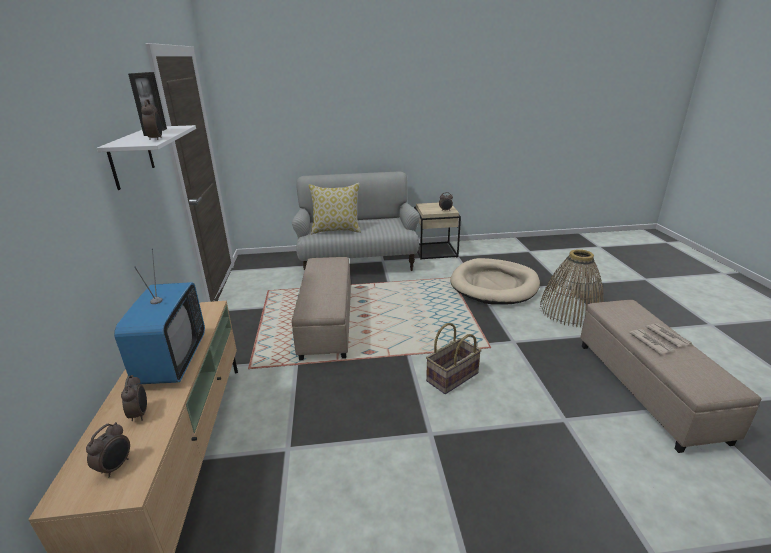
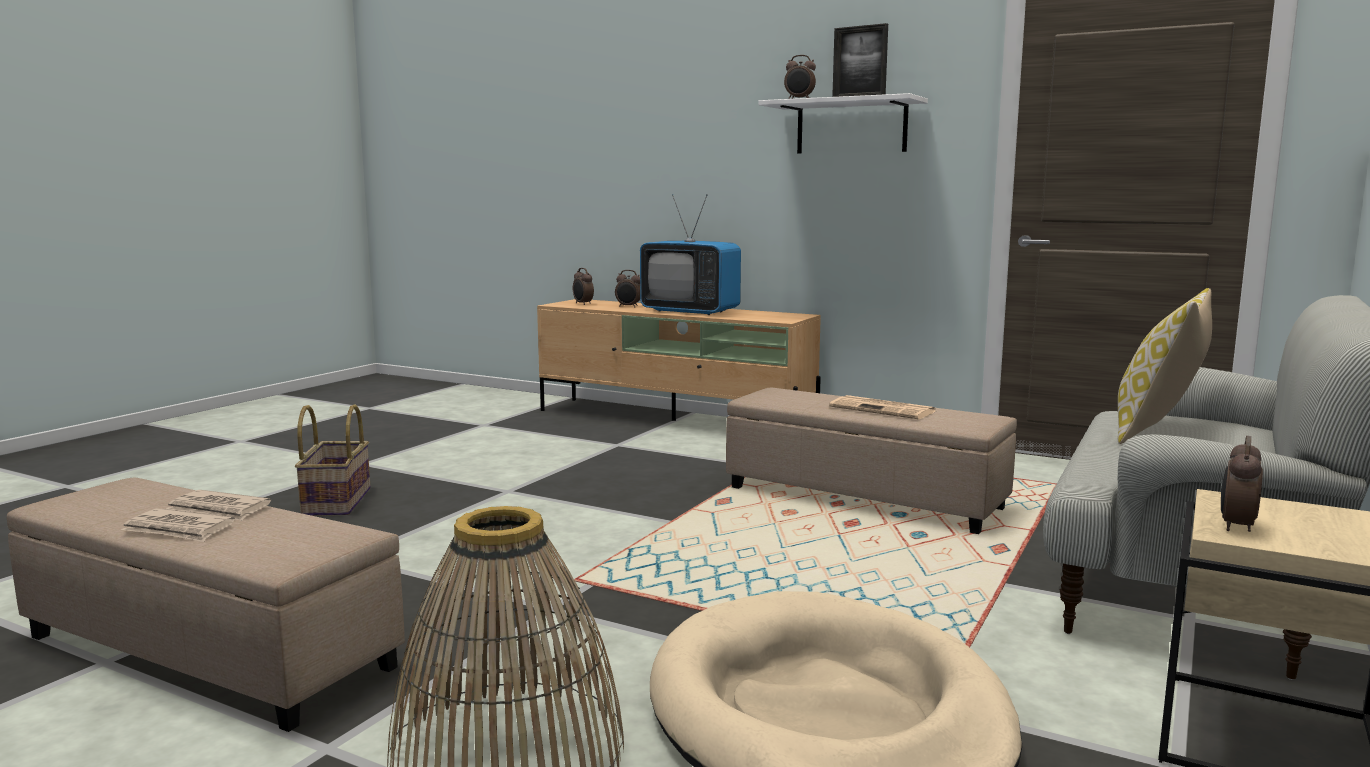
camera: 125 degrees right, 15 degrees down
basket [426,323,481,394] -> basket moved to [295,405,370,516]
none -> newspaper [829,395,936,419]

